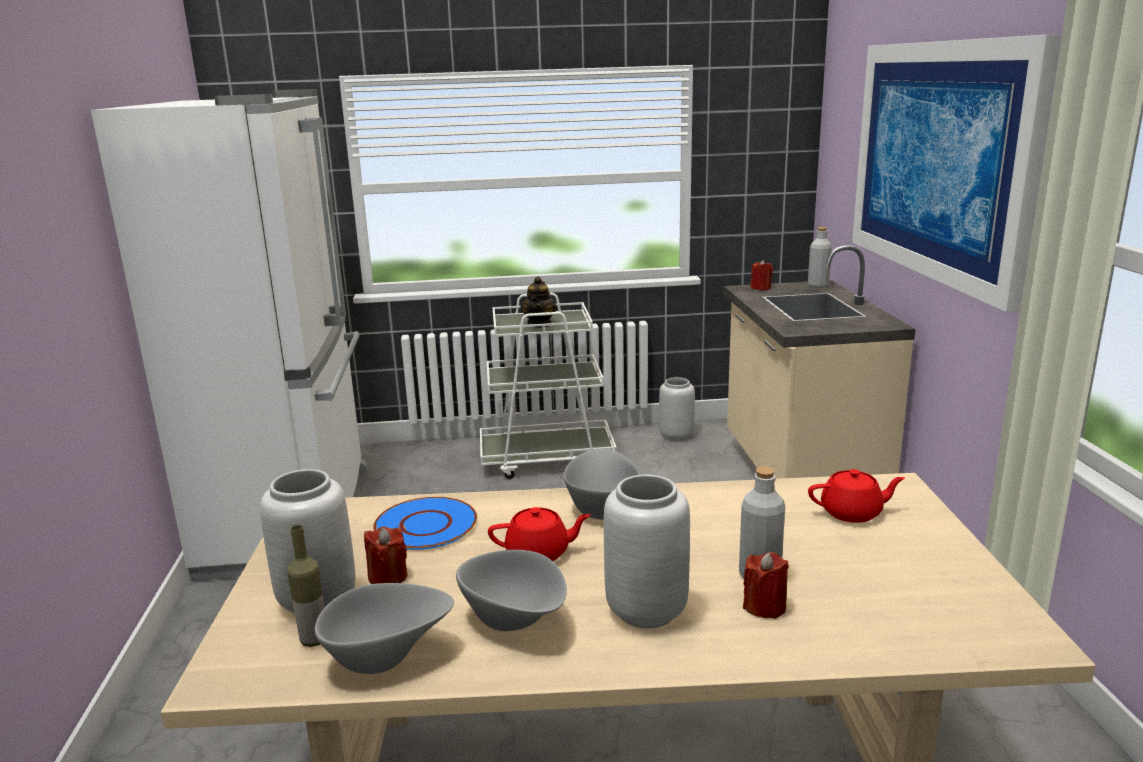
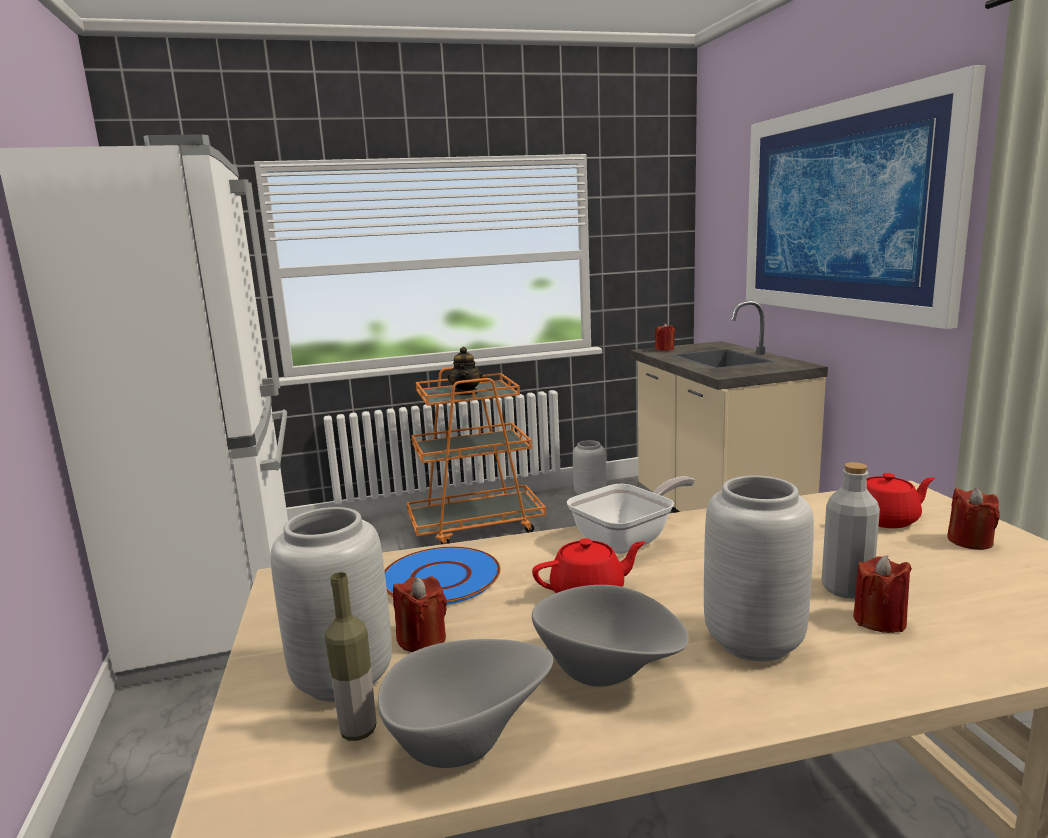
camera: 10 degrees left, 5 degrees down
white cart [480,293,617,479] -> orange cart [407,367,546,545]
grey bowl [564,448,641,520] -> frying pan [567,476,695,554]
grey bottle [808,227,832,288] -> none
none -> red candle [947,488,1000,550]

